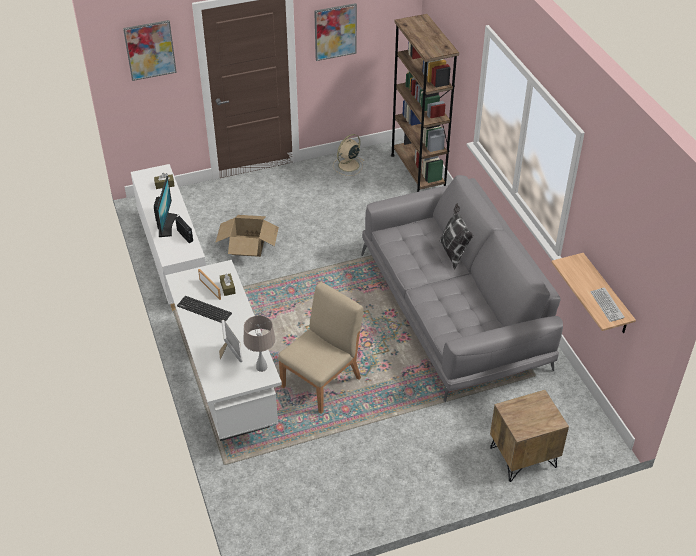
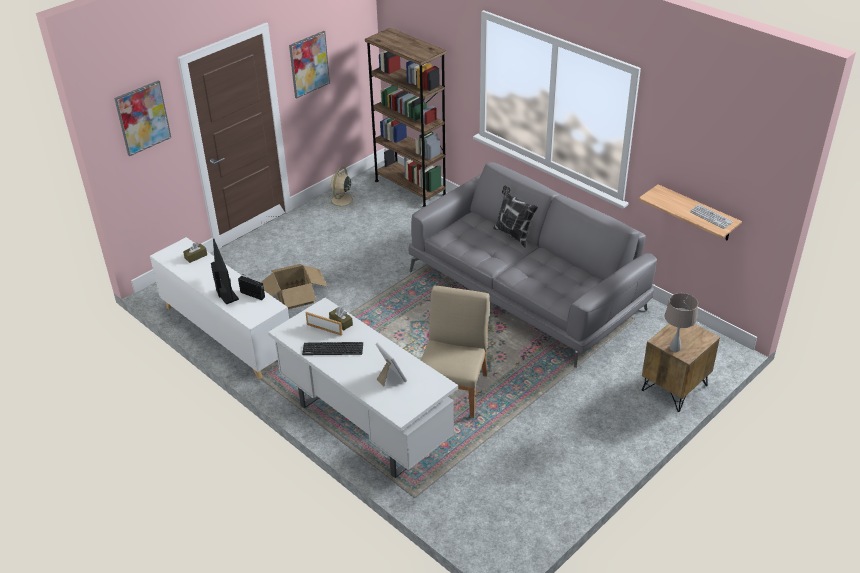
camera: 25 degrees left, 5 degrees down
beige table lamp [243,315,275,372] -> beige table lamp moved to [665,293,698,352]

